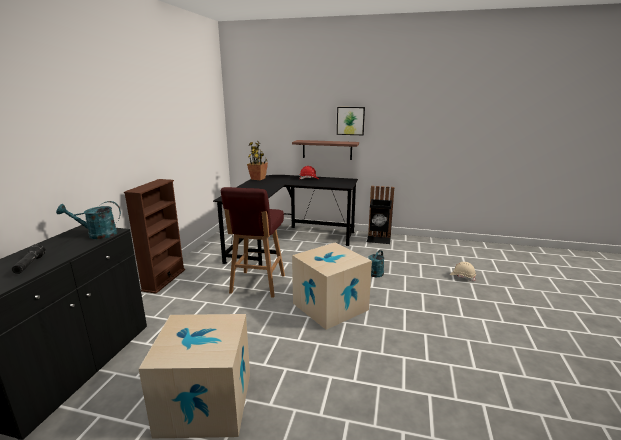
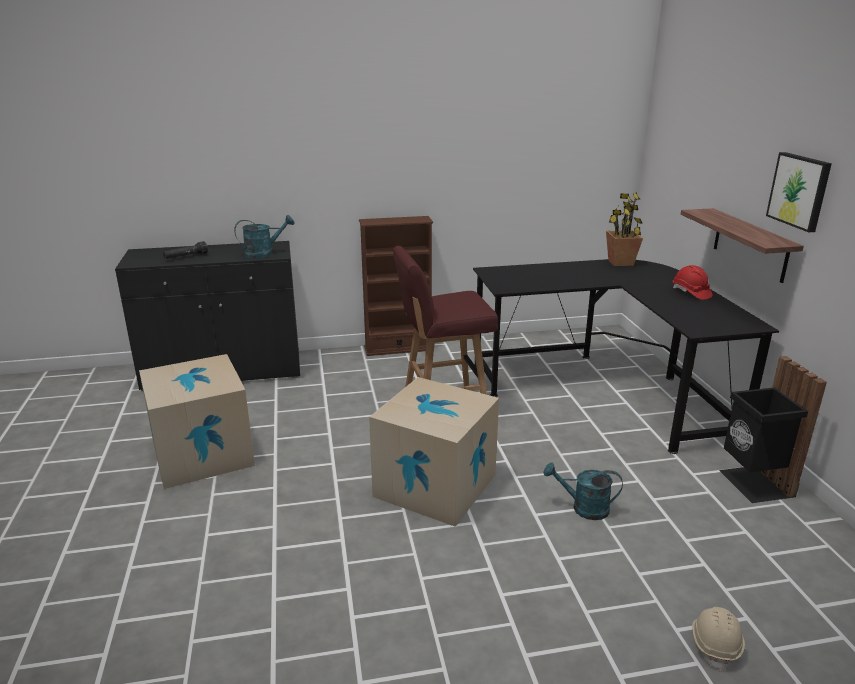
camera: 65 degrees right, 5 degrees up
turquoise watering can [56,201,121,239] -> turquoise watering can turned 105 degrees clockwise [234,215,295,258]

